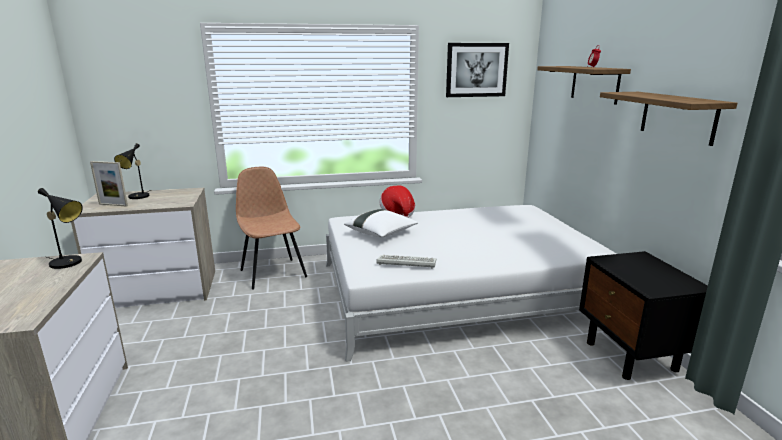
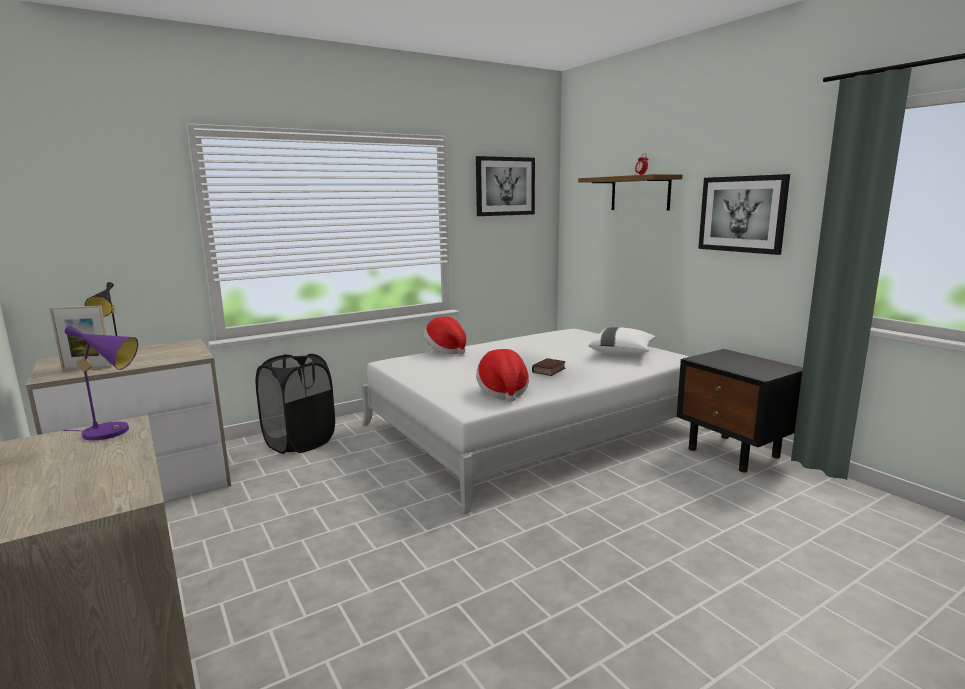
camera: 20 degrees left, 5 degrees down
black table lamp [38,188,83,269] -> purple table lamp [63,325,138,440]
brown chair [236,166,307,289] -> black laundry basket [256,354,335,454]
white pillow [344,209,418,238] -> white pillow moved to [588,327,656,355]
keyboard [376,255,436,268] -> hat [476,349,529,402]
shelf [600,92,737,146] -> picture [698,174,790,255]
none -> book [532,358,566,376]

